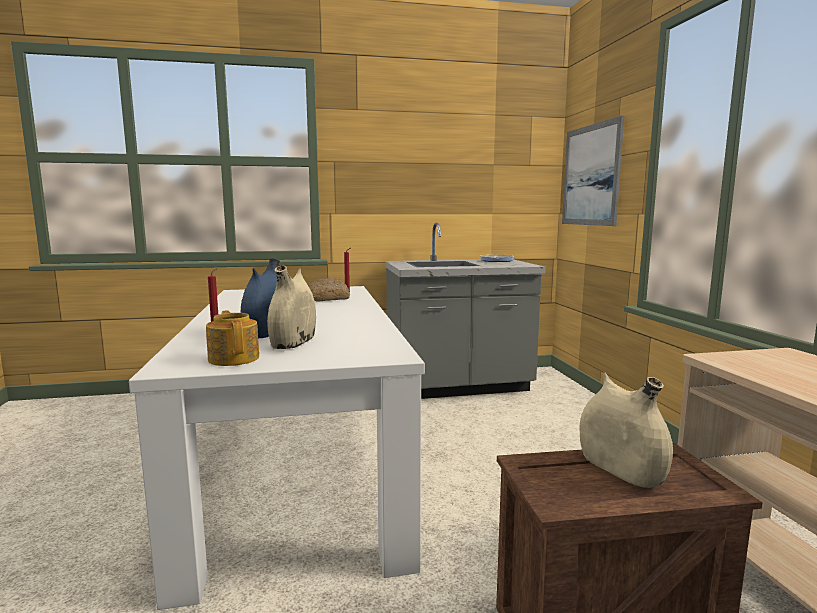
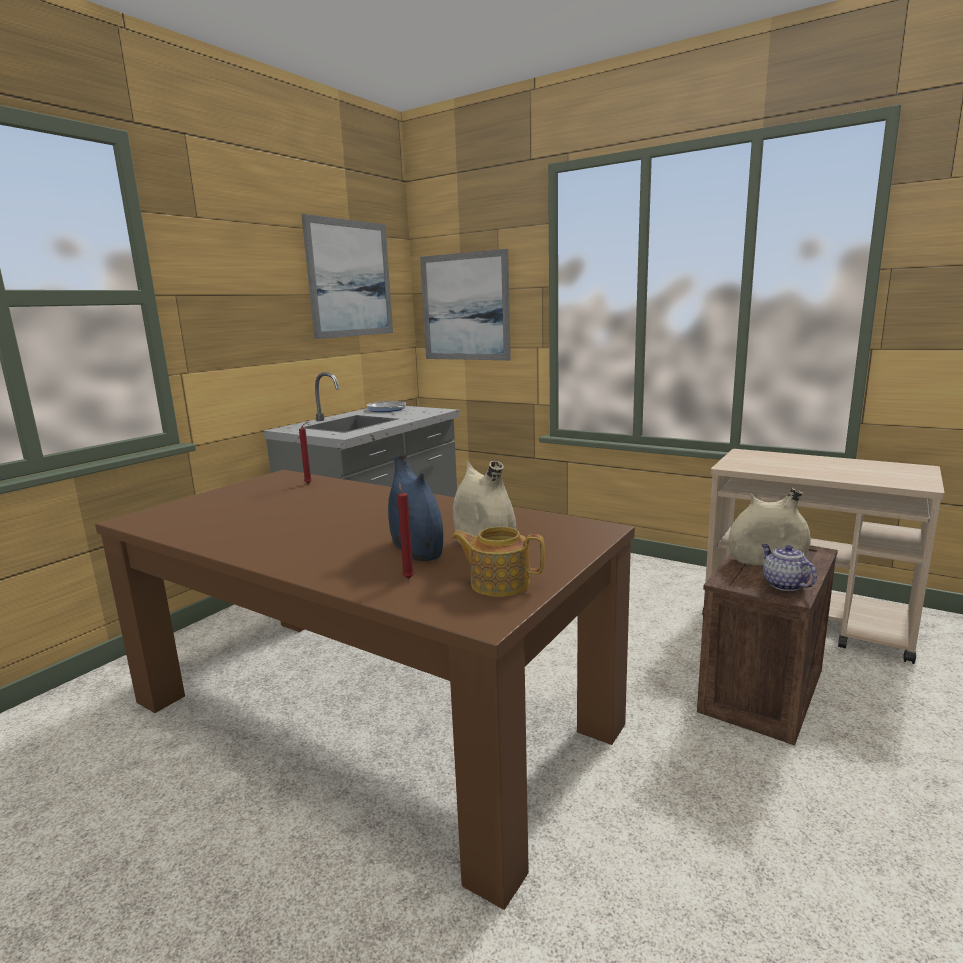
camera: 45 degrees left, 5 degrees up
white dining table [129,286,425,610] -> brown dining table [95,470,635,910]
bread [308,278,350,302] -> none
none -> picture [301,214,393,339]
none -> teapot [762,544,817,591]

